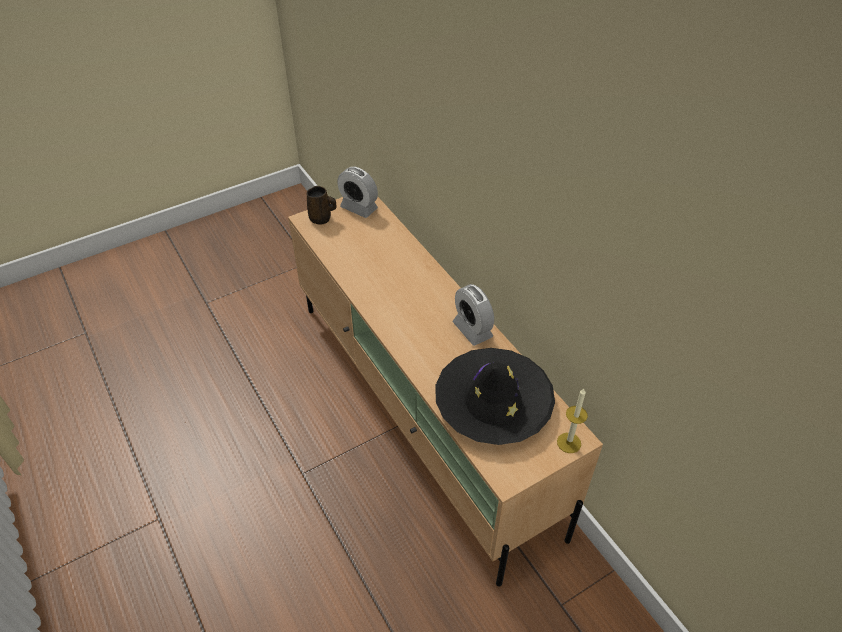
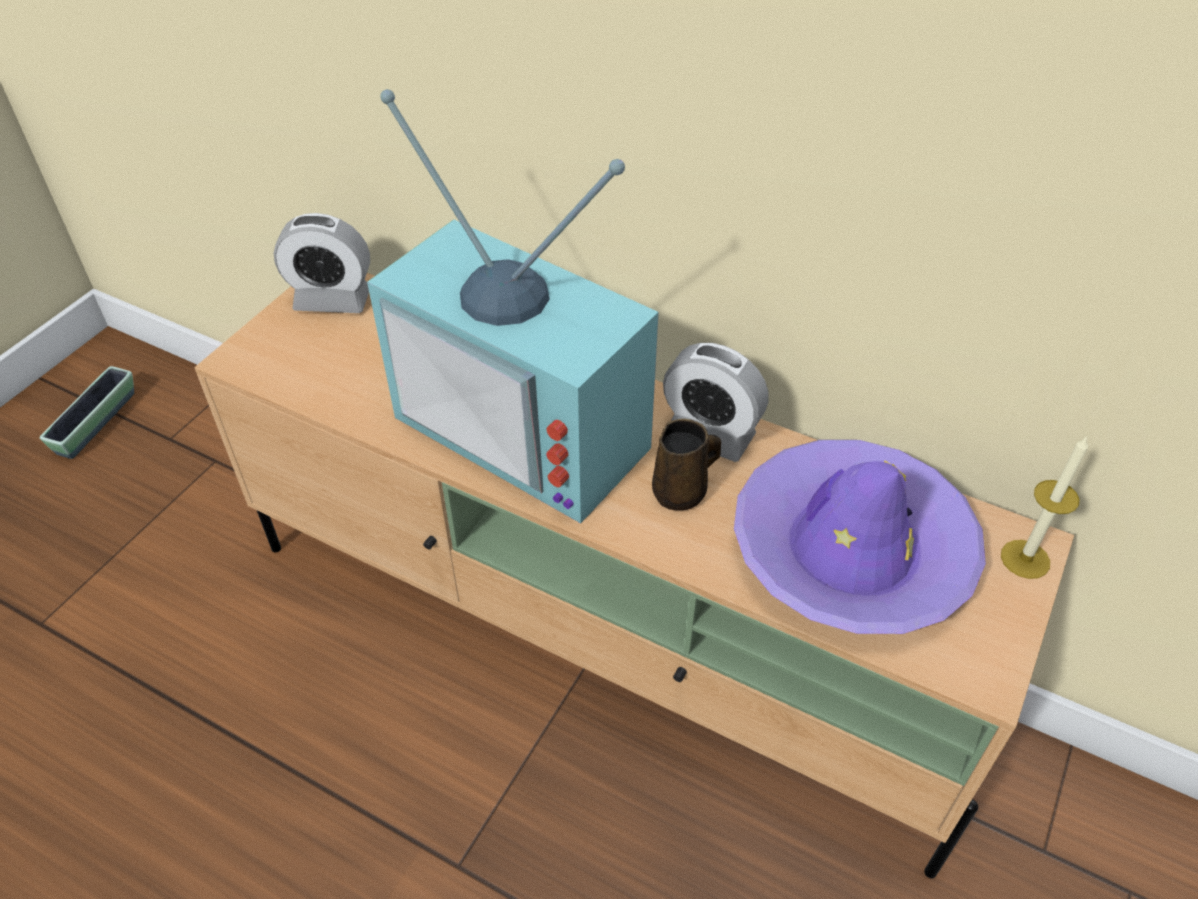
camera: 30 degrees left, 0 degrees up
brown mug [306,186,337,225] -> brown mug moved to [652,419,721,510]
black hat [436,348,555,445] -> purple hat [734,440,986,634]
none -> planter [40,366,134,459]
none -> television [367,89,659,523]

